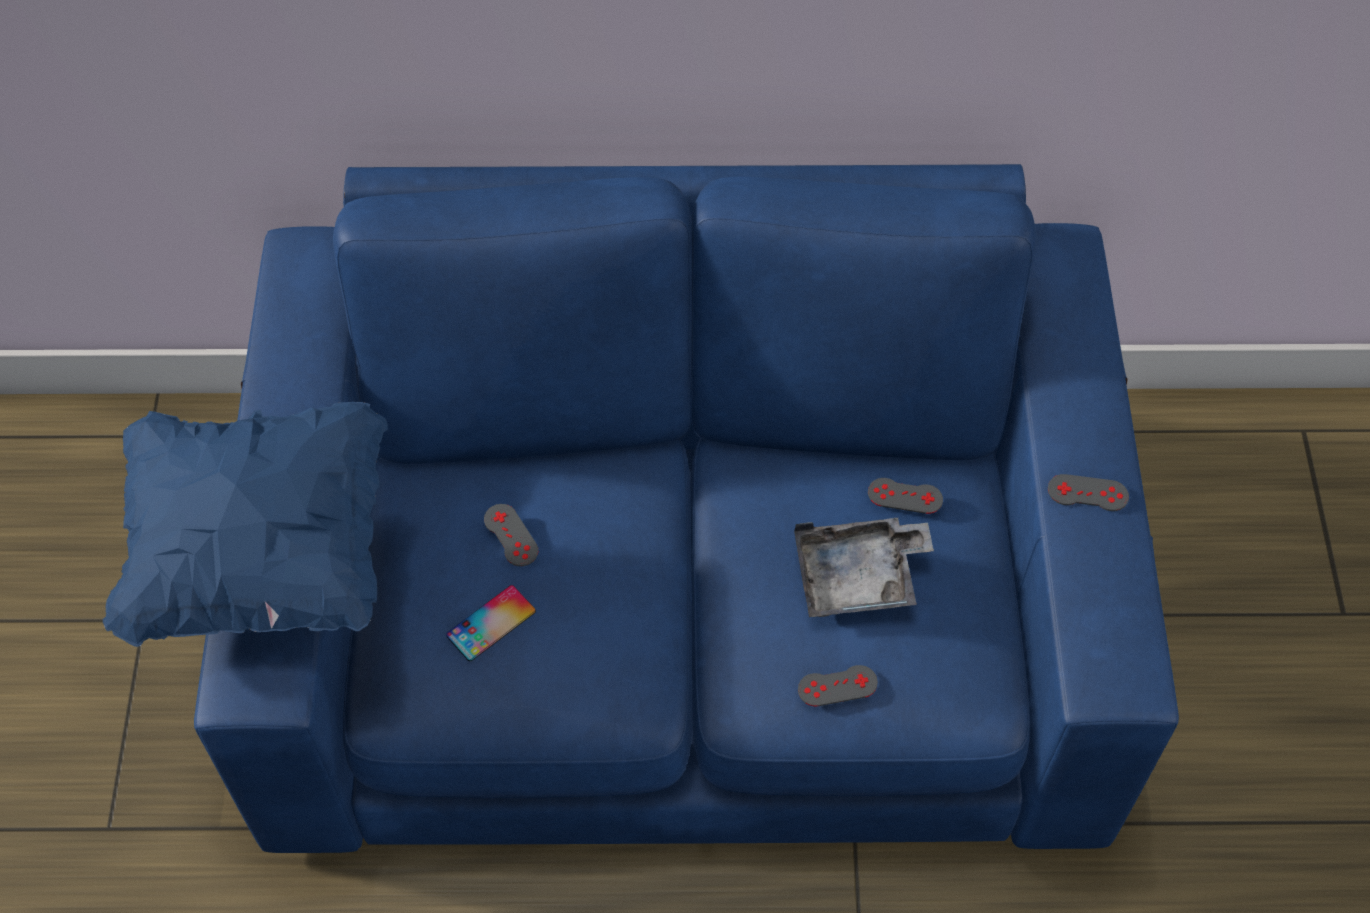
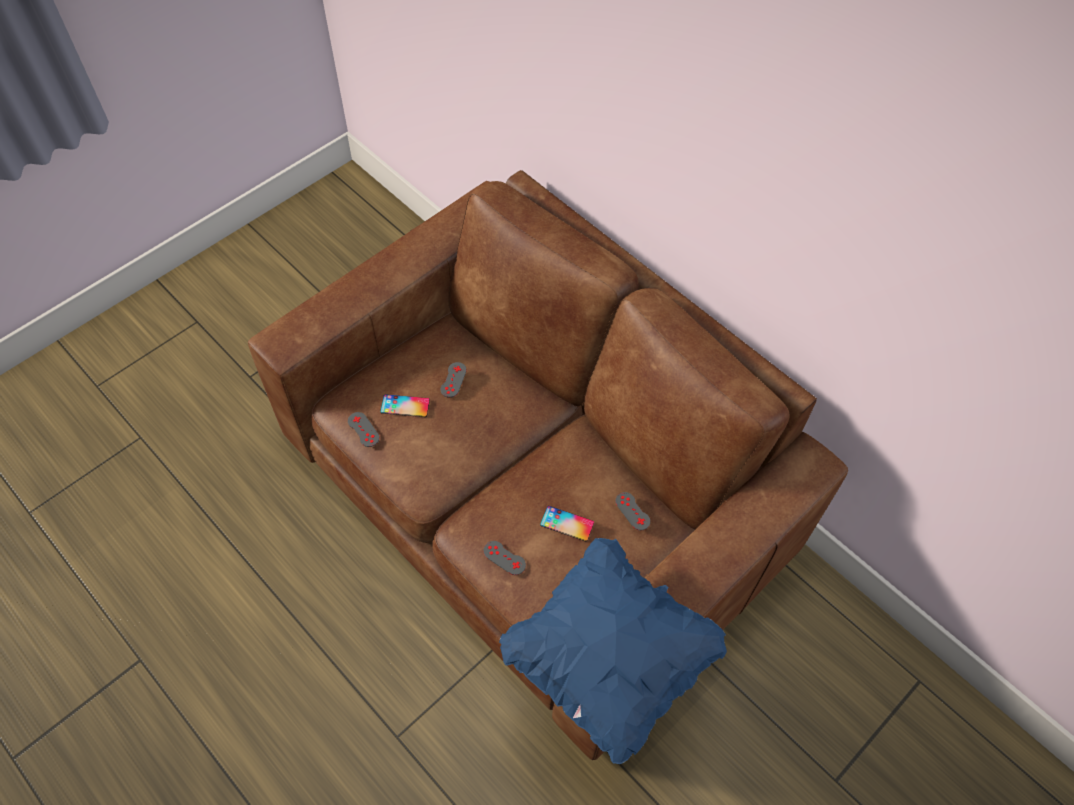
camera: 45 degrees right, 0 degrees up
blue pillow [103,402,388,647] -> blue pillow moved to [499,538,727,764]
blue sofa [194,164,1179,853] -> brown sofa [248,170,848,760]
grey tray [794,518,934,617] -> phone [540,506,594,541]
grey game controller [1048,474,1129,511] -> grey game controller moved to [348,412,379,447]

